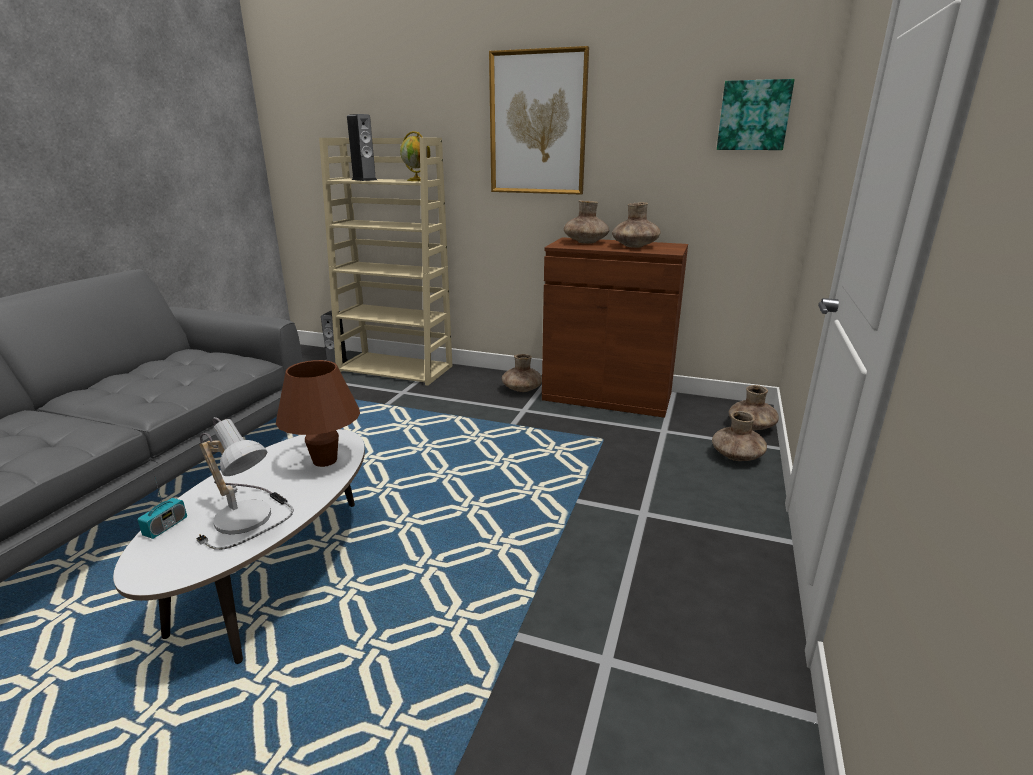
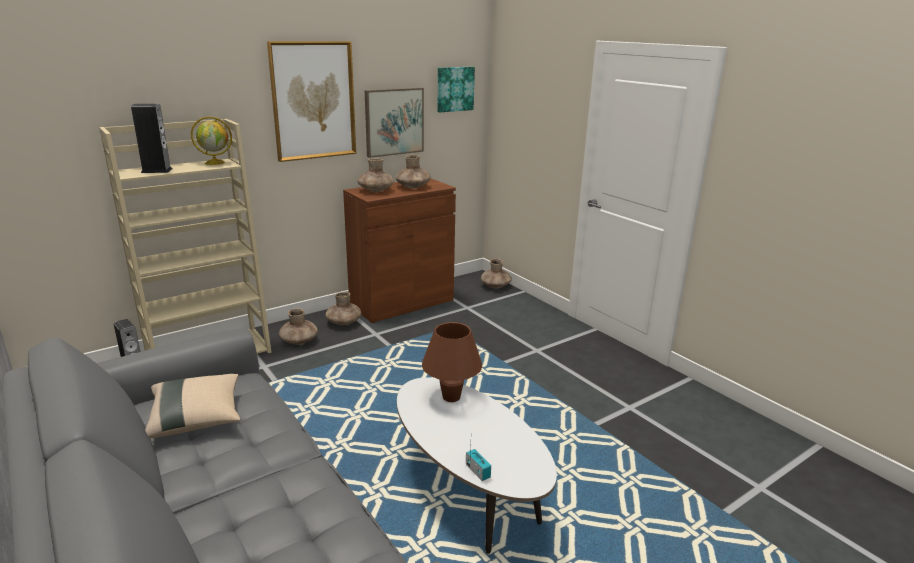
camera: 55 degrees left, 0 degrees up
table lamp [196,417,294,550] -> none
brown vase [712,411,767,461] -> brown vase moved to [279,308,318,345]
none -> beige pillow [145,374,240,438]
none -> picture [365,88,424,158]

